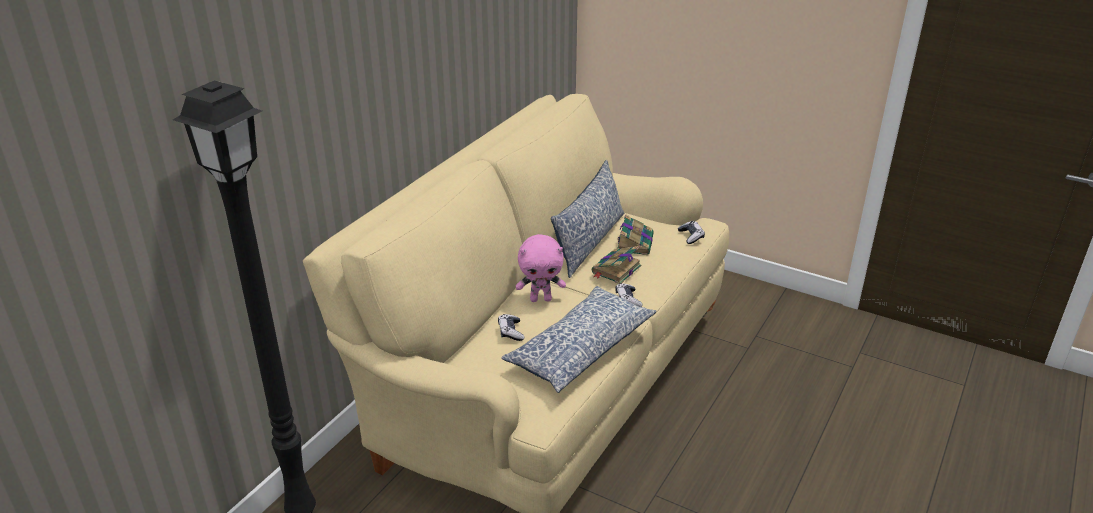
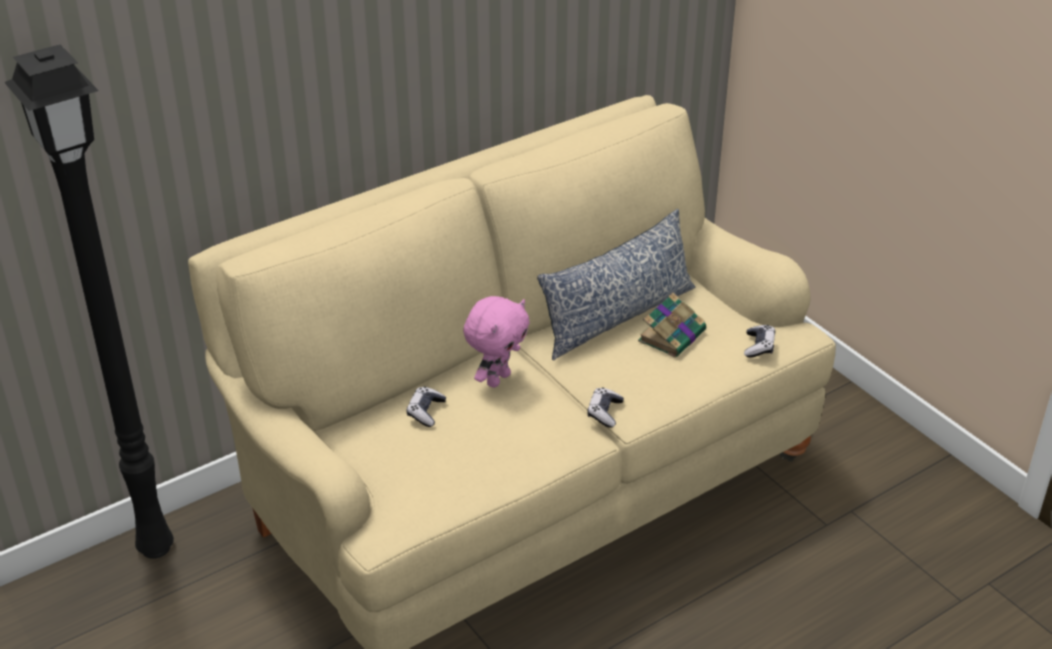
camera: 25 degrees right, 5 degrees up
pillow [501,286,656,393] -> none
pink plush toy [516,234,566,302] -> pink plush toy turned 75 degrees counterclockwise [463,296,530,388]
book [592,246,641,284] -> none

